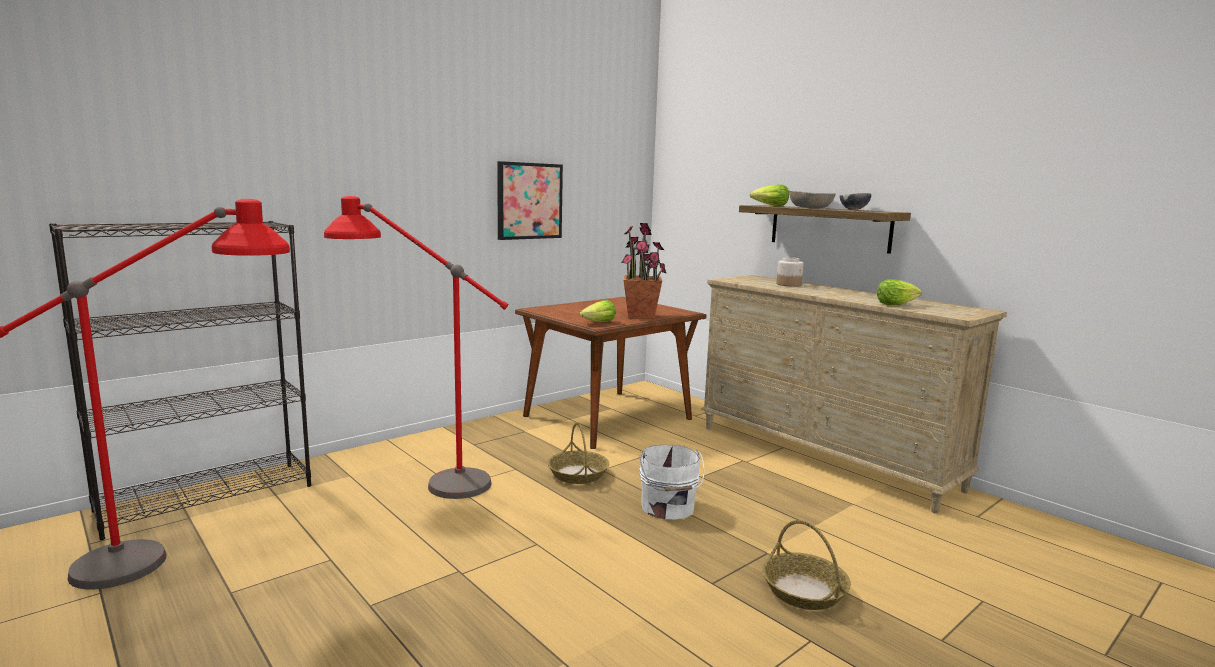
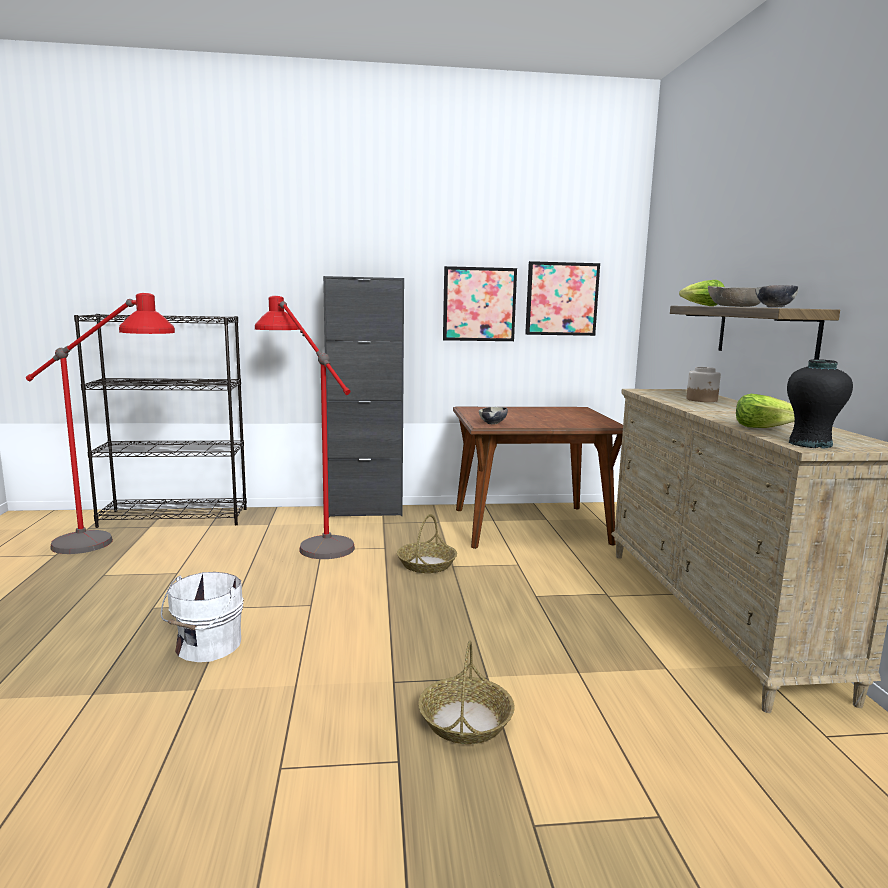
camera: 35 degrees right, 0 degrees up
lettuce [580,300,616,322] -> bowl [479,407,508,424]
potted plant [621,223,667,319] -> none
white bucket [639,445,705,519] -> white bucket moved to [161,572,244,662]
none -> black cabinet [323,276,404,517]
none -> picture [525,261,600,336]
none -> black vase [787,359,853,448]

